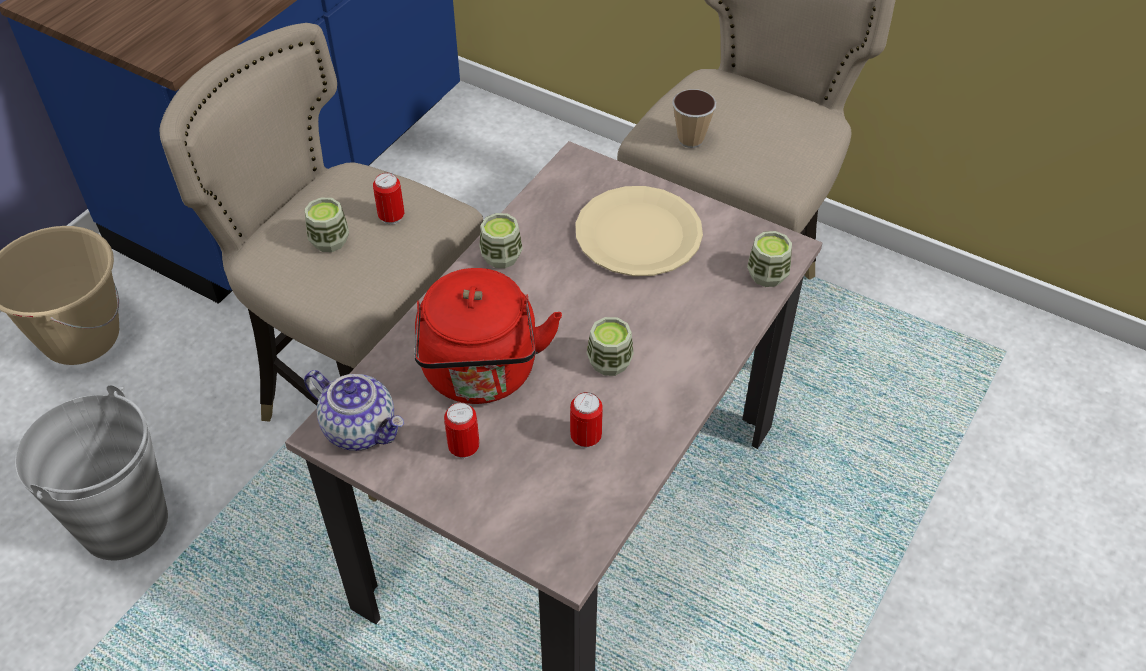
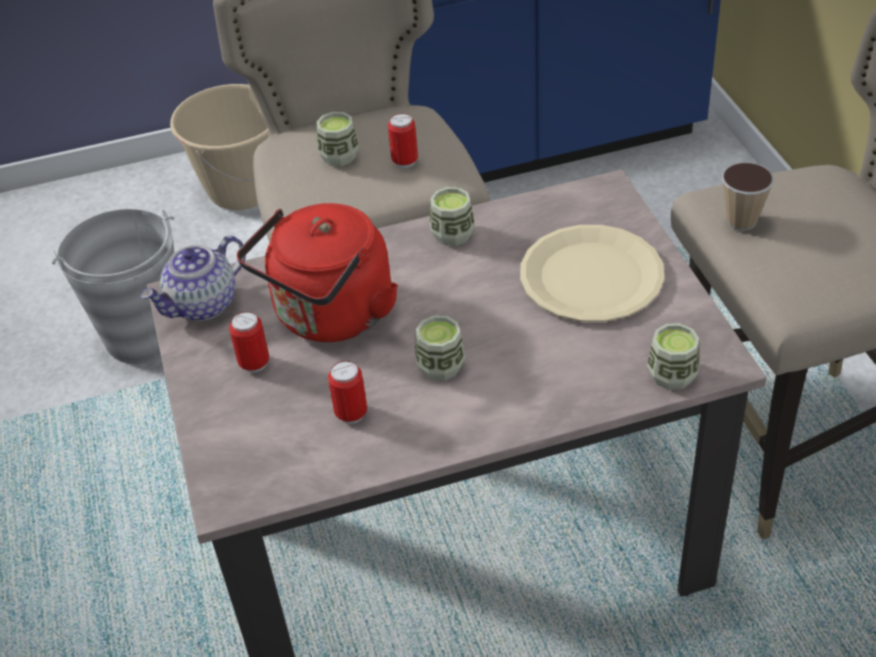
camera: 45 degrees right, 5 degrees down
teapot [304,370,404,451] -> teapot turned 60 degrees clockwise [141,235,246,321]

